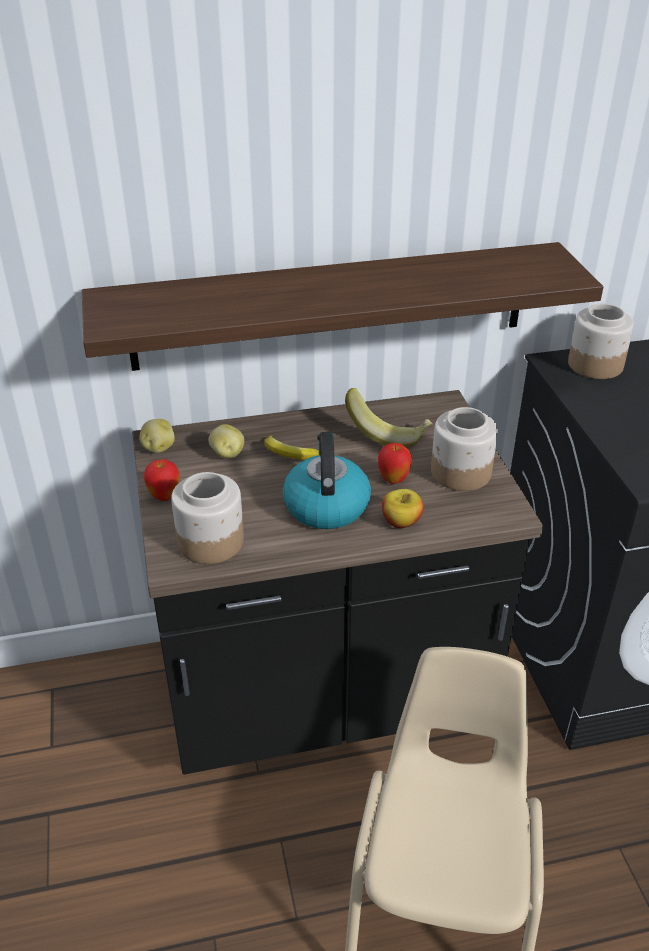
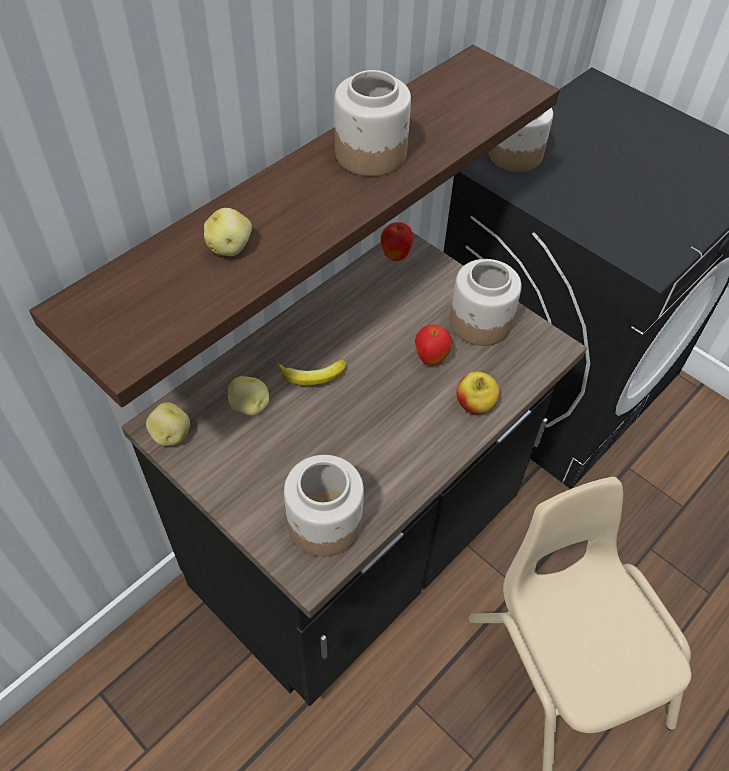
camera: 35 degrees left, 15 degrees up
apple [143,459,179,501] -> apple moved to [381,222,414,261]
kettle [283,432,371,529] -> none
banana [345,388,432,448] -> none
none -> potato [204,208,252,256]
none -> jar [334,70,411,177]

